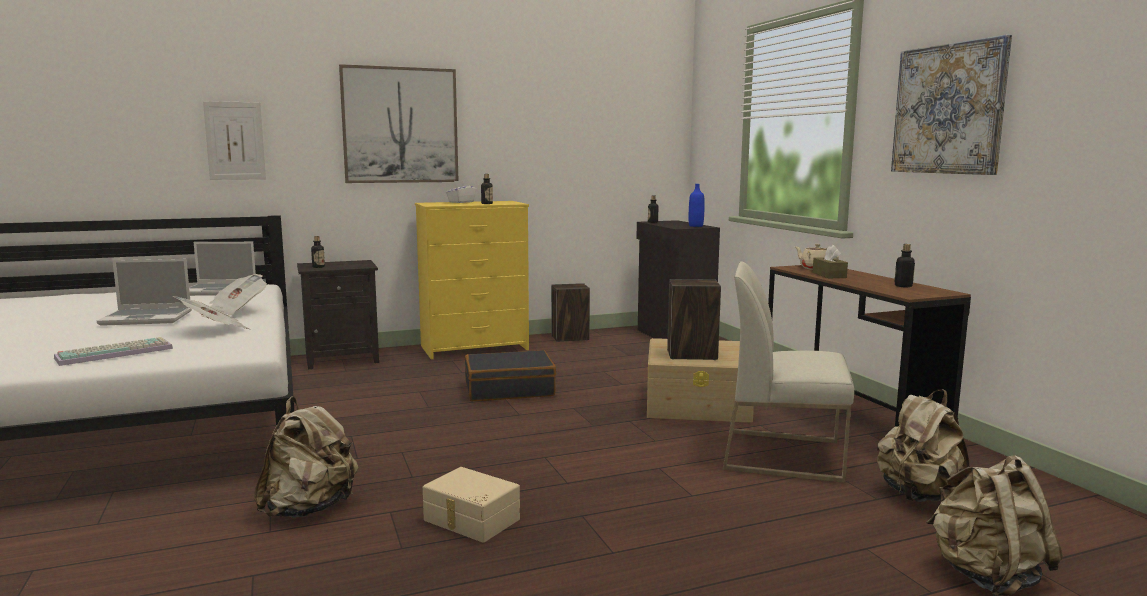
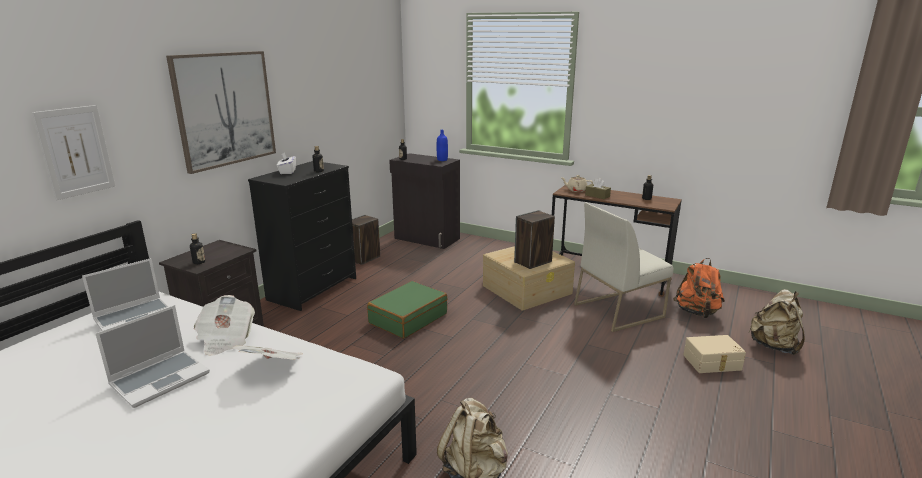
camera: 40 degrees left, 10 degrees up
keyboard [54,337,173,366] -> none
yellow dresser [415,201,529,359] -> black dresser [248,161,356,311]
beige storage box [423,467,520,543] -> beige storage box moved to [683,335,746,373]
black suitcase [465,350,556,401] -> green suitcase [367,281,447,339]
beige backpack [877,390,970,502] -> orange backpack [673,258,725,318]
picture [891,34,1012,175] -> none

